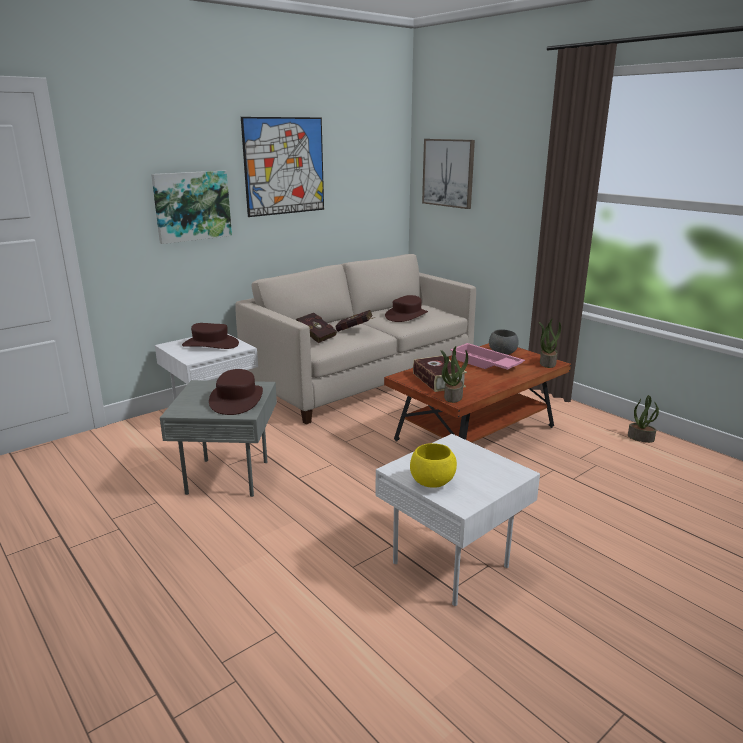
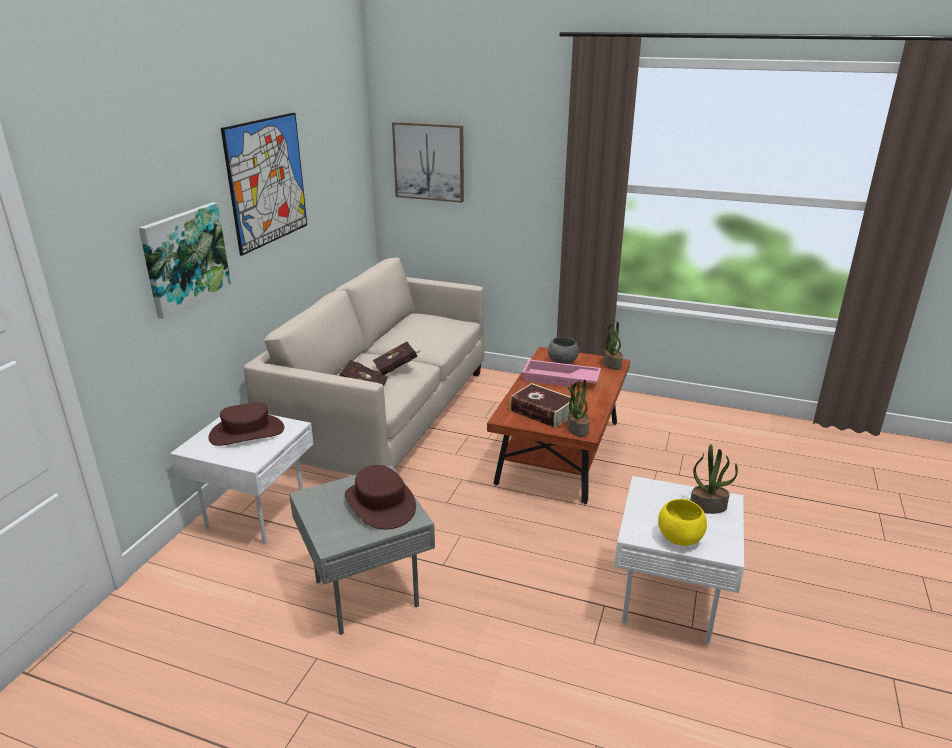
camera: 30 degrees left, 5 degrees up
brown hat [385,295,428,322] -> none
potted plant [628,395,659,443] -> potted plant moved to [690,444,738,514]

